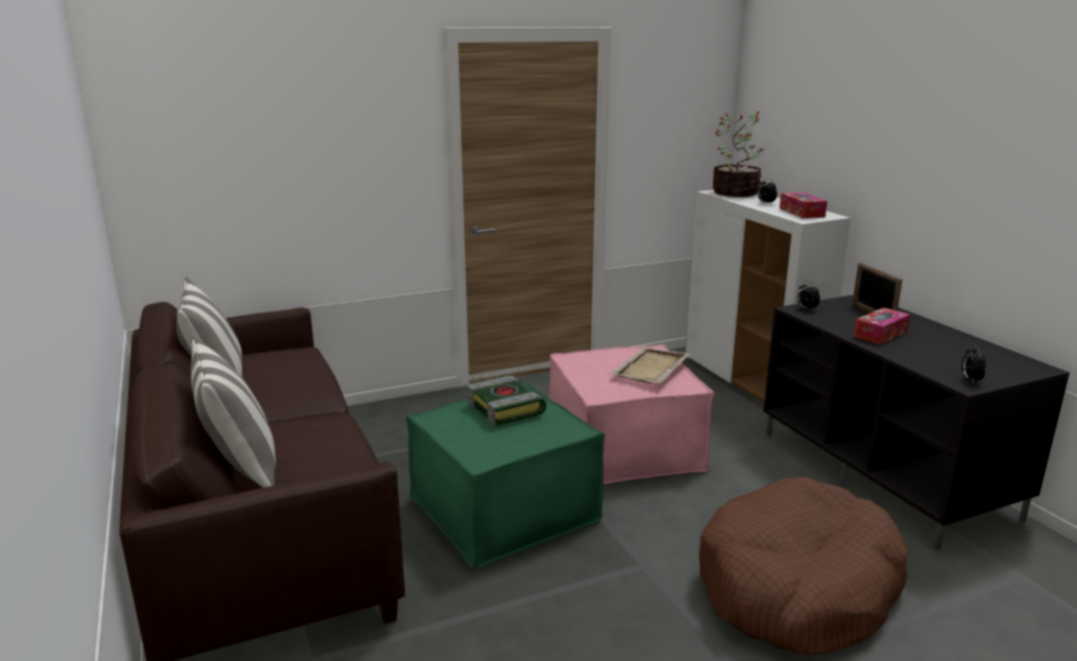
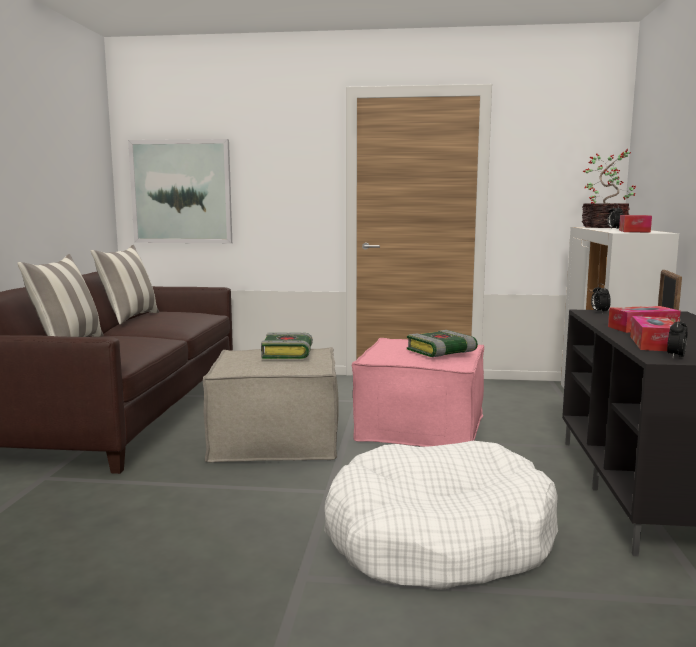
camera: 30 degrees right, 10 degrees down
green ottoman [406,383,605,569] -> beige ottoman [203,347,339,462]
beige tray [610,347,690,384] -> book [407,330,478,357]
brown dog bed [699,477,908,655] -> white dog bed [324,441,558,590]
none -> picture [128,139,232,243]
none -> tissue box [630,316,674,351]

